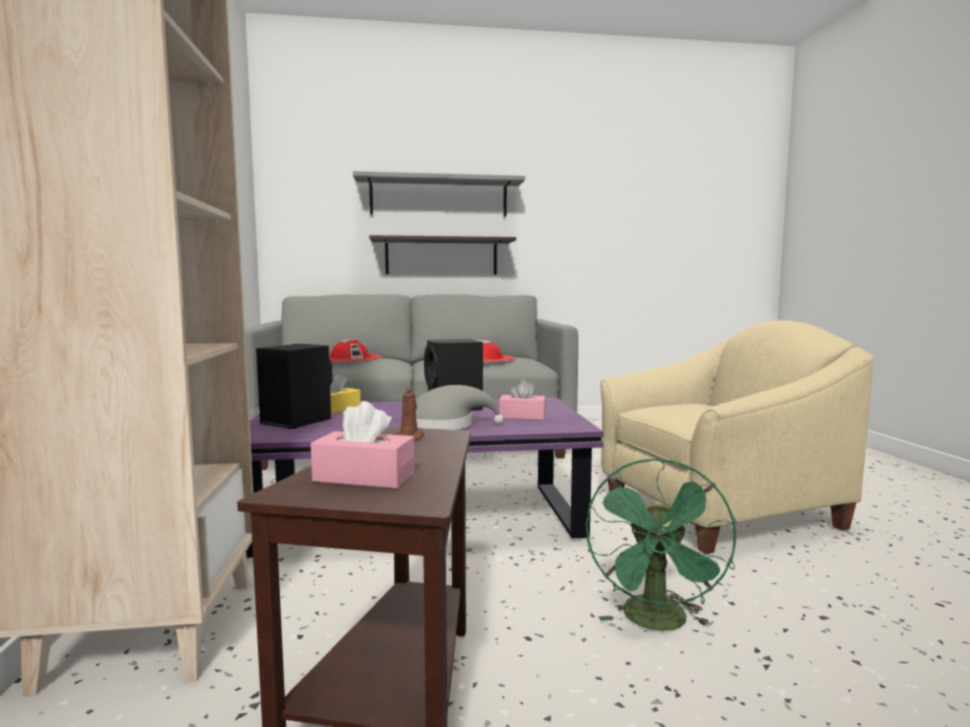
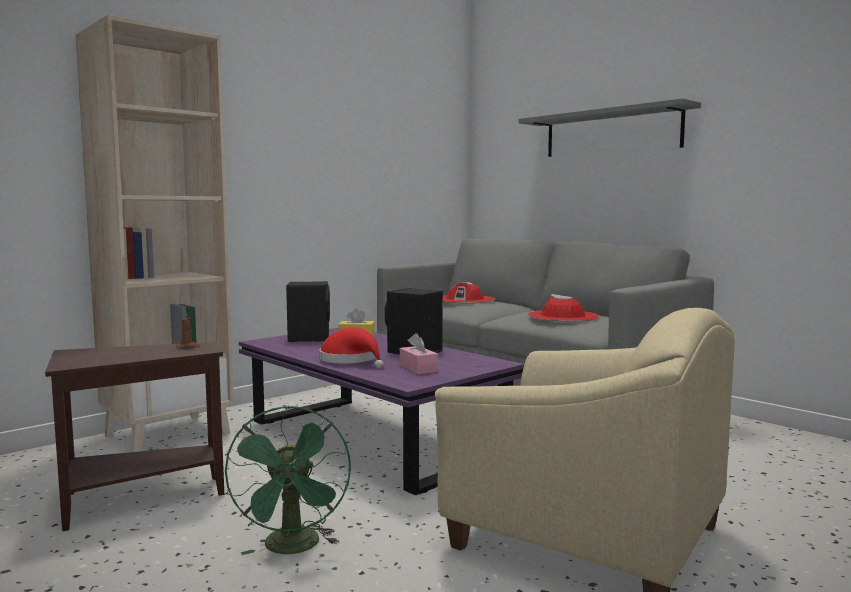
camera: 55 degrees right, 0 degrees up
pink tissue box [311,401,415,489] -> none
shelf [369,235,516,275] -> none
grey hat [416,385,504,430] -> red hat [319,327,384,369]
green fan [586,458,737,631] -> green fan turned 75 degrees counterclockwise [225,405,351,555]

